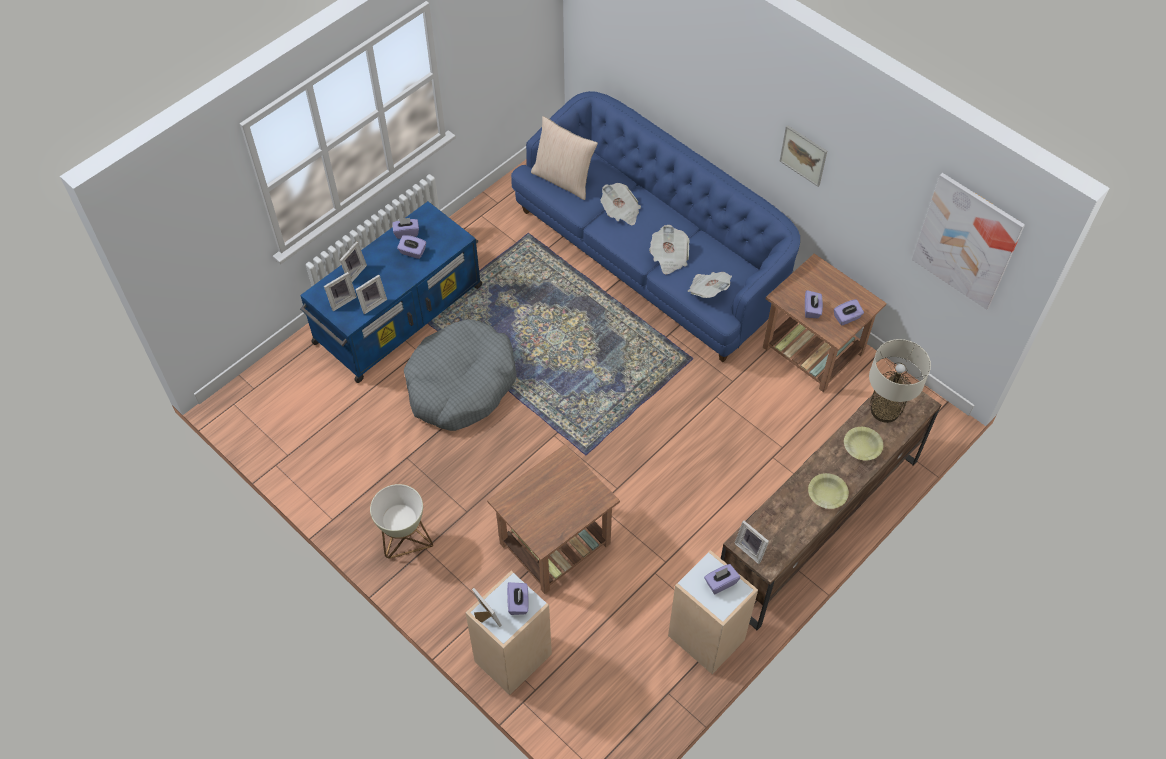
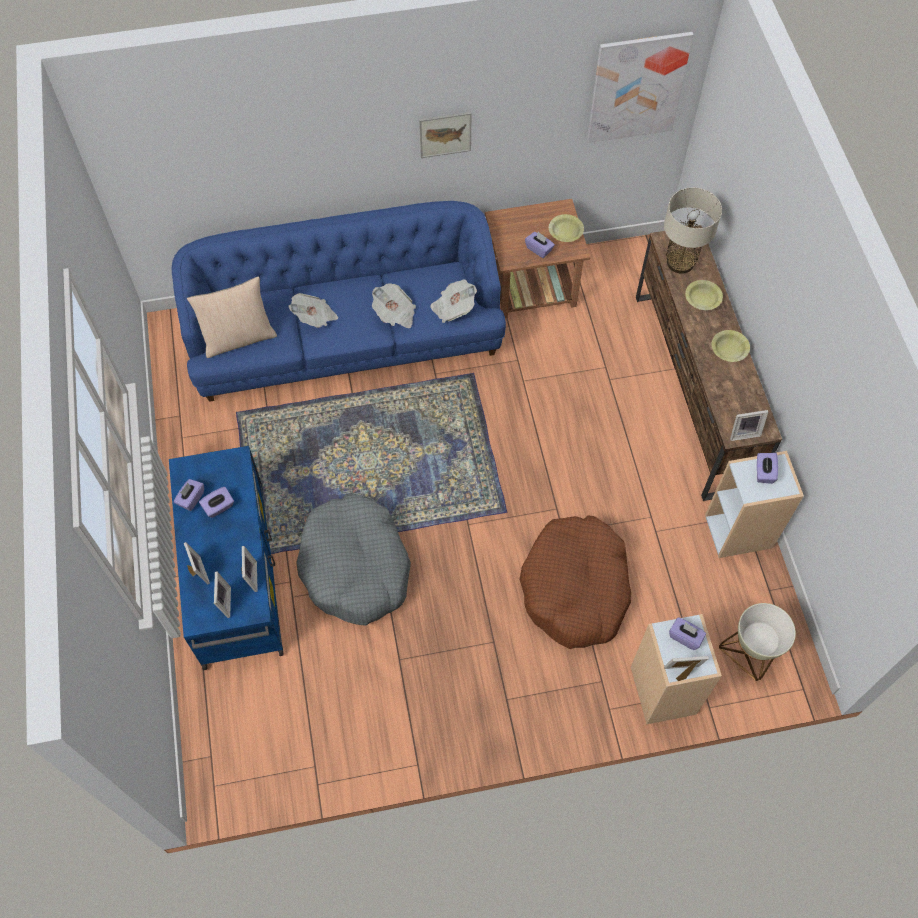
camera: 55 degrees left, 5 degrees up
planter [370,484,433,559] -> planter moved to [719,603,796,681]
brown side table [487,444,620,594] -> brown dog bed [519,516,631,649]
purple tissue box [834,299,864,326] -> yellow bowl [549,214,584,242]

